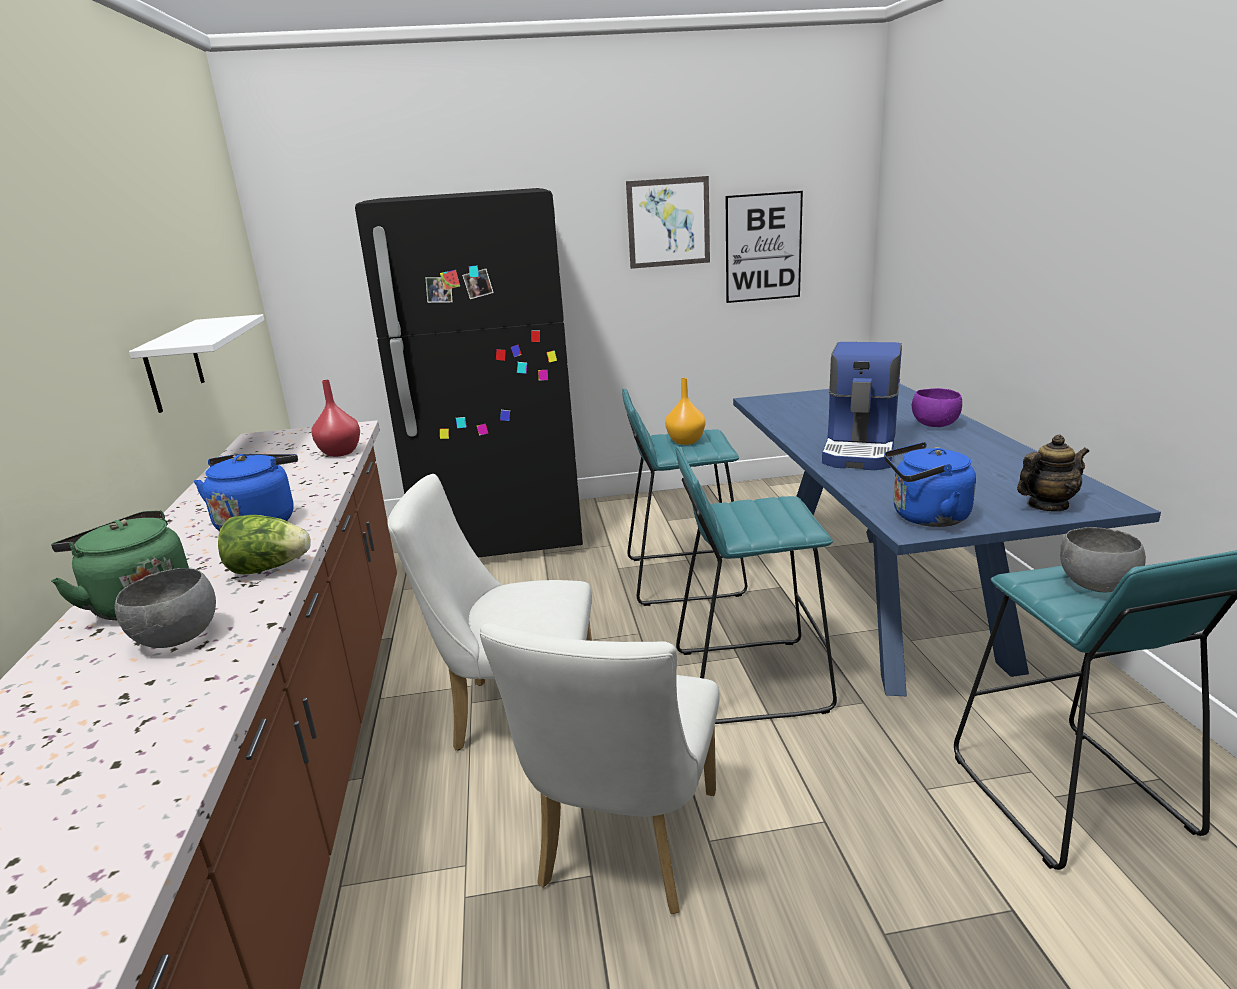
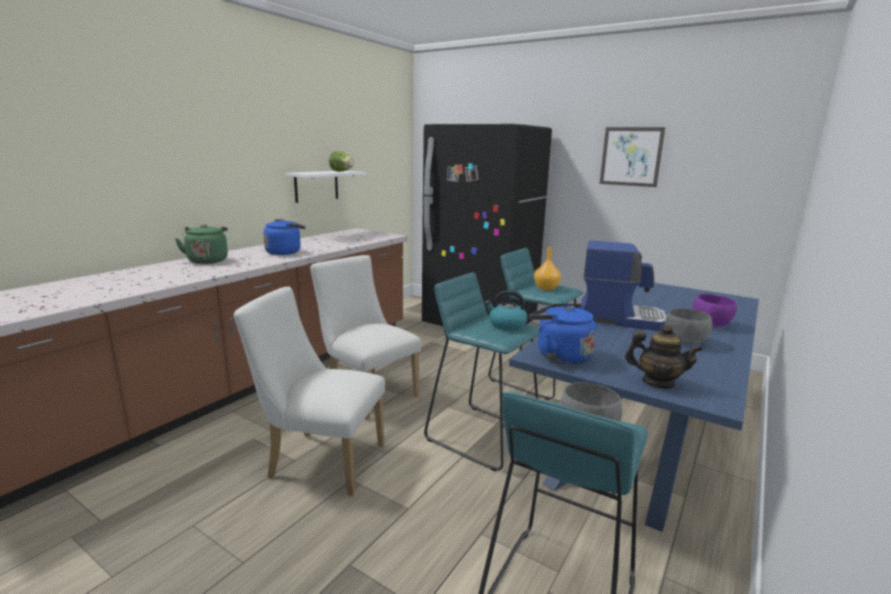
camera: 40 degrees right, 5 degrees down
grey bowl [115,568,216,648] -> grey bowl moved to [665,308,712,344]
lettuce [218,515,311,575] -> lettuce moved to [329,151,354,172]
red vase [312,380,360,457] -> none
white chair [480,623,720,914] -> white chair turned 45 degrees clockwise [234,287,385,496]
picture [726,191,803,303] -> none
coffee machine [822,342,902,470] -> coffee machine turned 135 degrees counterclockwise [581,240,667,331]
none -> kettle [484,290,528,331]

